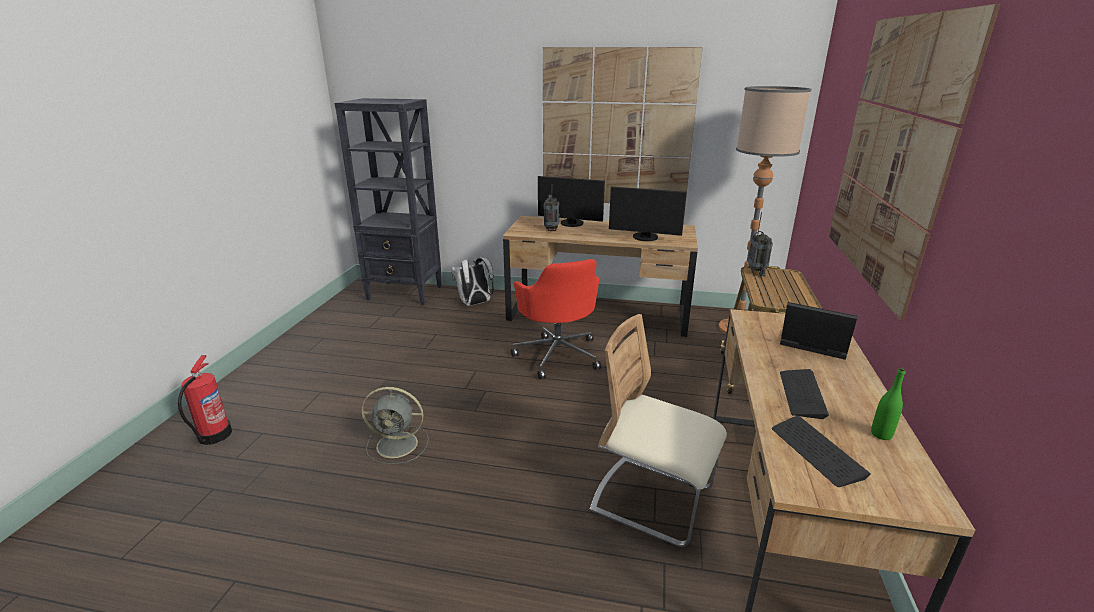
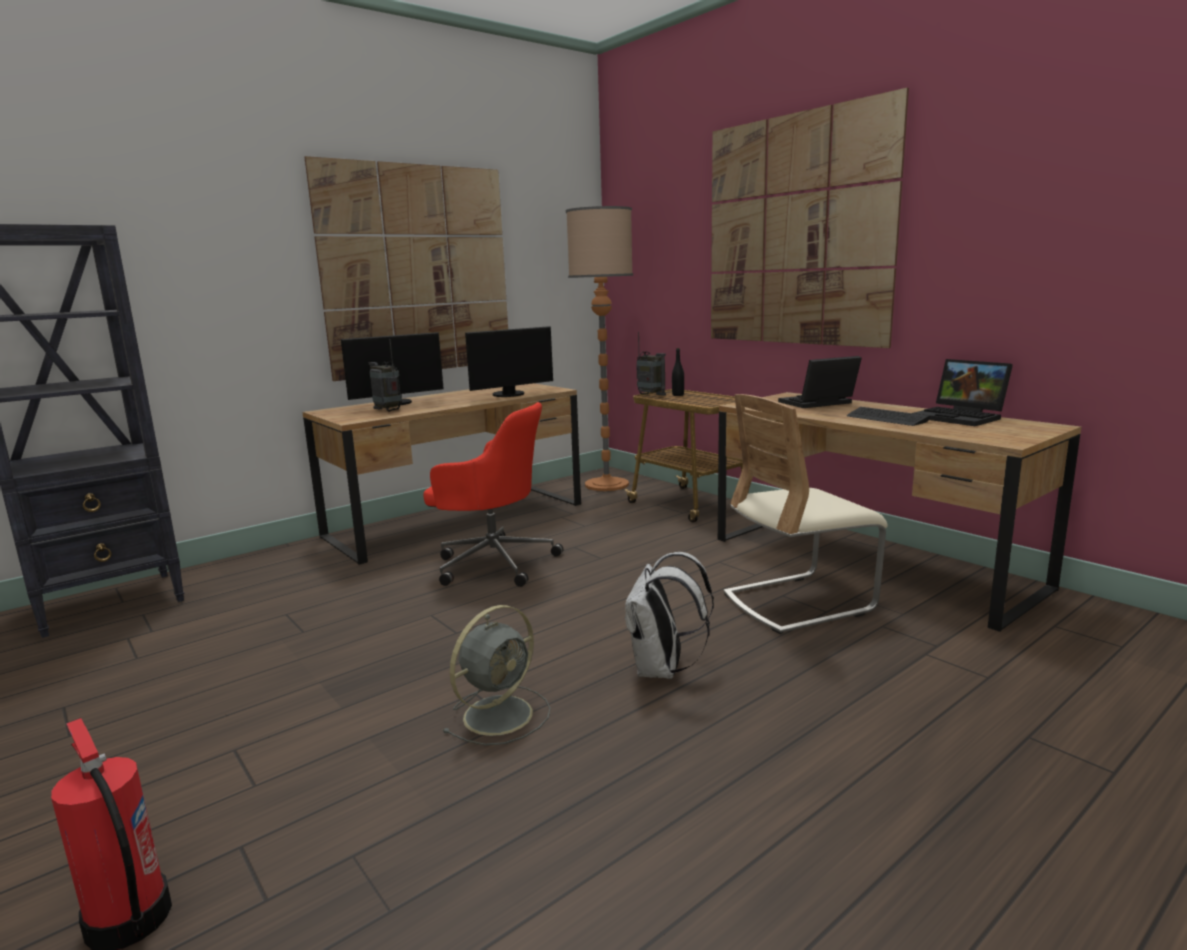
camera: 50 degrees left, 10 degrees down
white backpack [451,257,494,306] -> white backpack moved to [624,552,714,679]
keyboard [772,415,871,487] -> none
green bottle [871,367,906,440] -> laptop [913,359,1013,426]
none -> black bottle [672,348,684,396]

